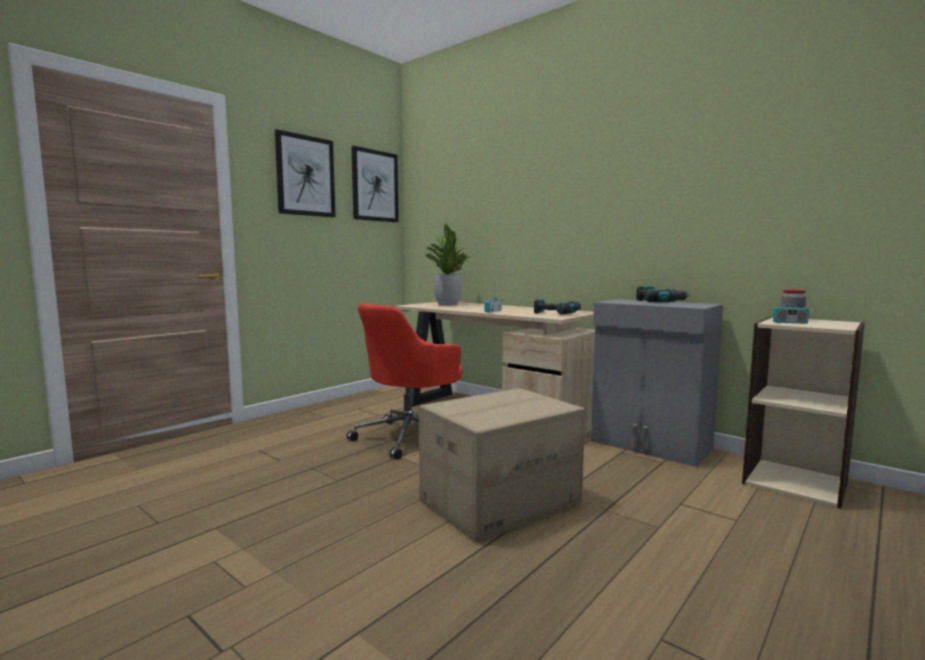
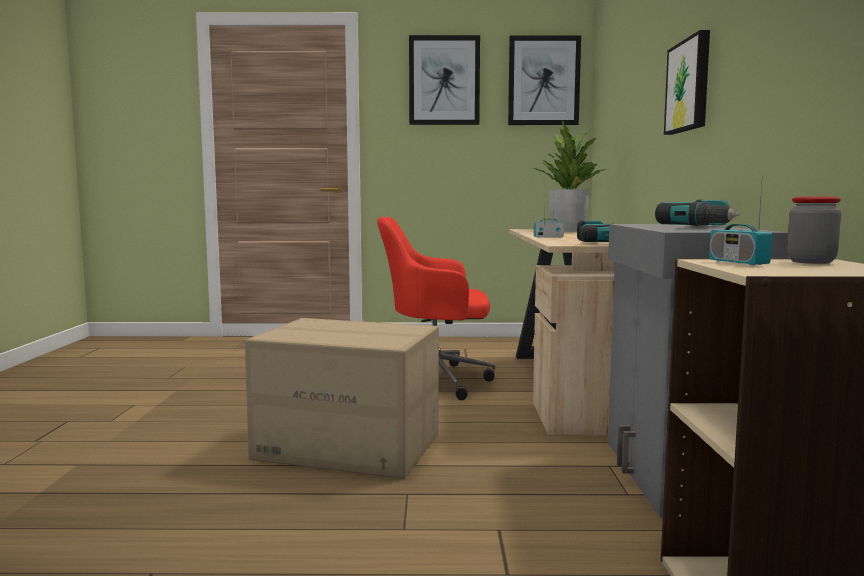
camera: 50 degrees right, 0 degrees up
none -> picture [664,30,710,135]

